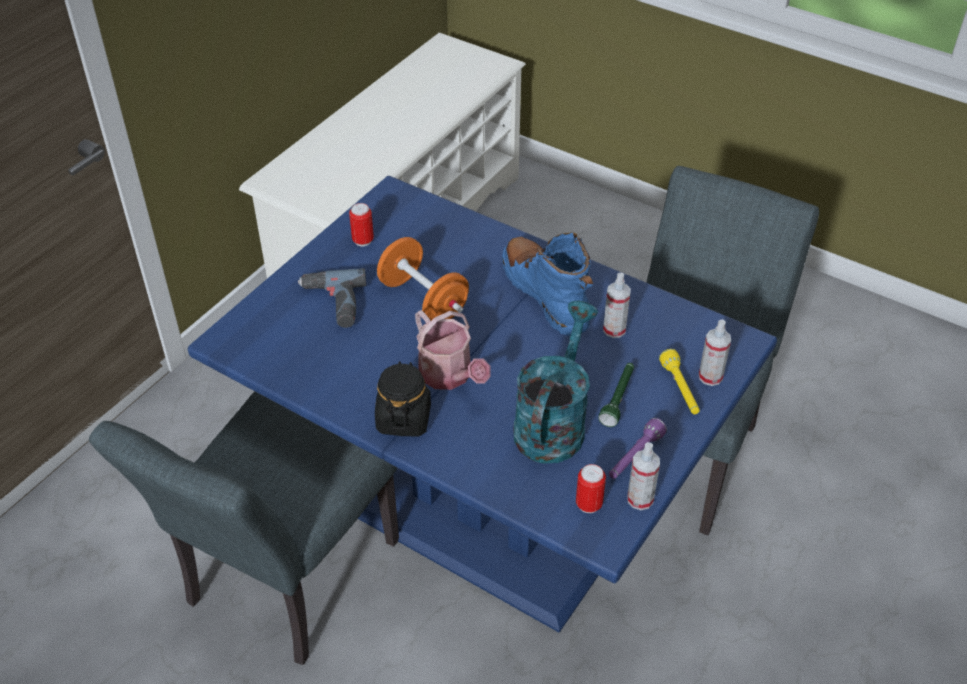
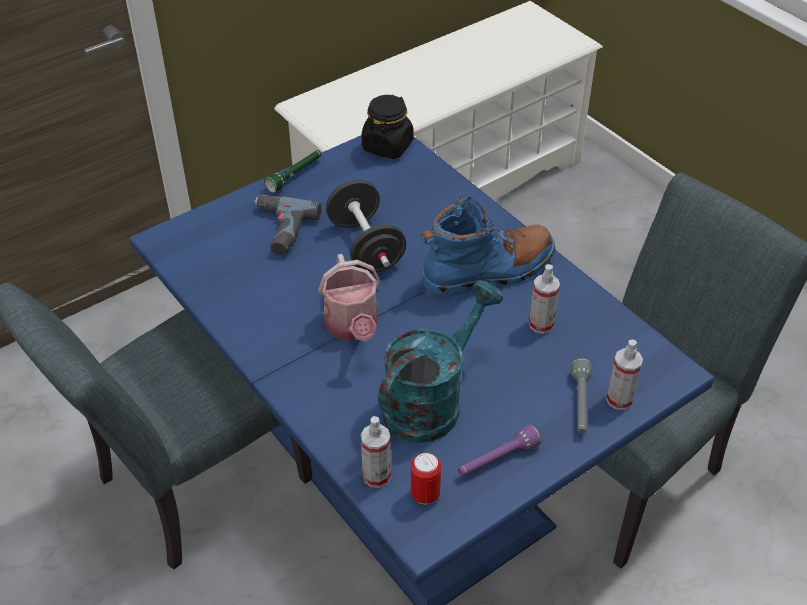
camera: 20 degrees right, 0 degrees up
can [349,203,374,246] -> none
black jar [375,361,431,437] -> black jar moved to [362,95,413,159]
orange dumbbell [377,237,469,321] -> black dumbbell [326,180,406,273]
blue boot [502,233,594,336] -> blue boot turned 75 degrees clockwise [420,197,555,298]
green flashlight [598,363,634,427] -> green flashlight moved to [264,150,322,193]
spray bottle [627,442,660,510] -> spray bottle moved to [361,416,391,488]
yellow flashlight [659,349,700,414] -> grey flashlight [571,358,592,434]

